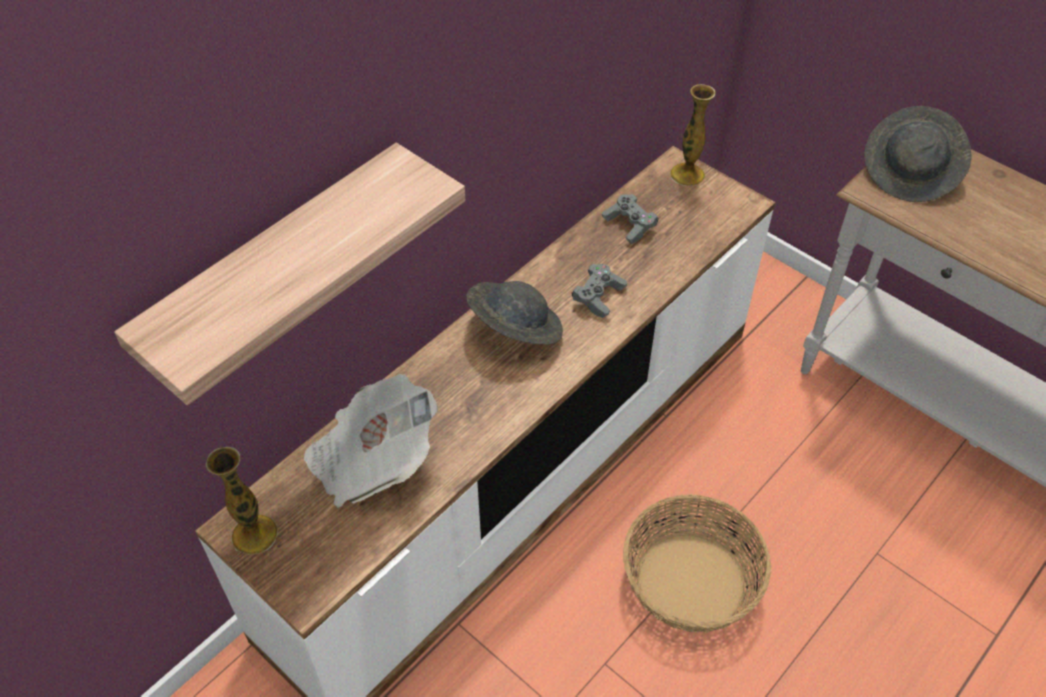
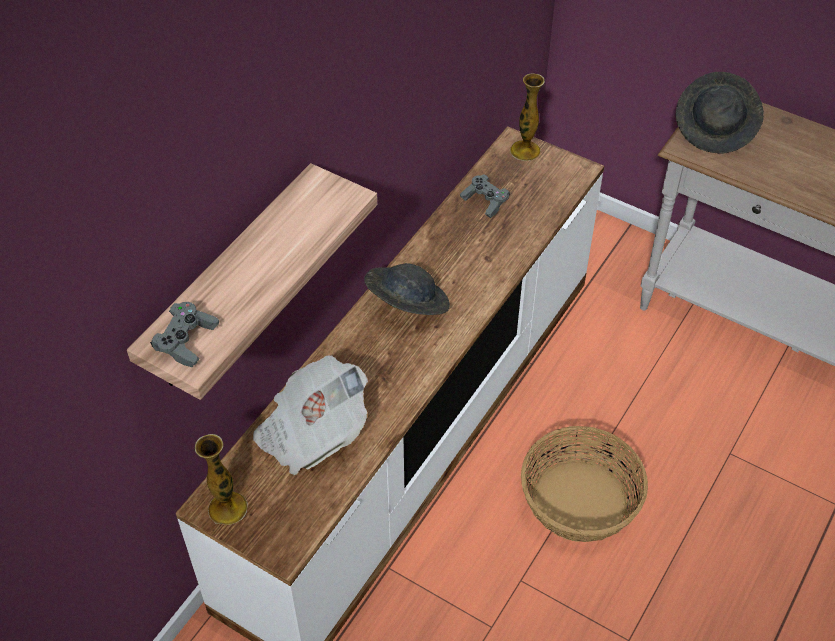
camera: 10 degrees left, 0 degrees up
grey game controller [572,264,627,318] -> grey game controller moved to [150,302,219,367]

